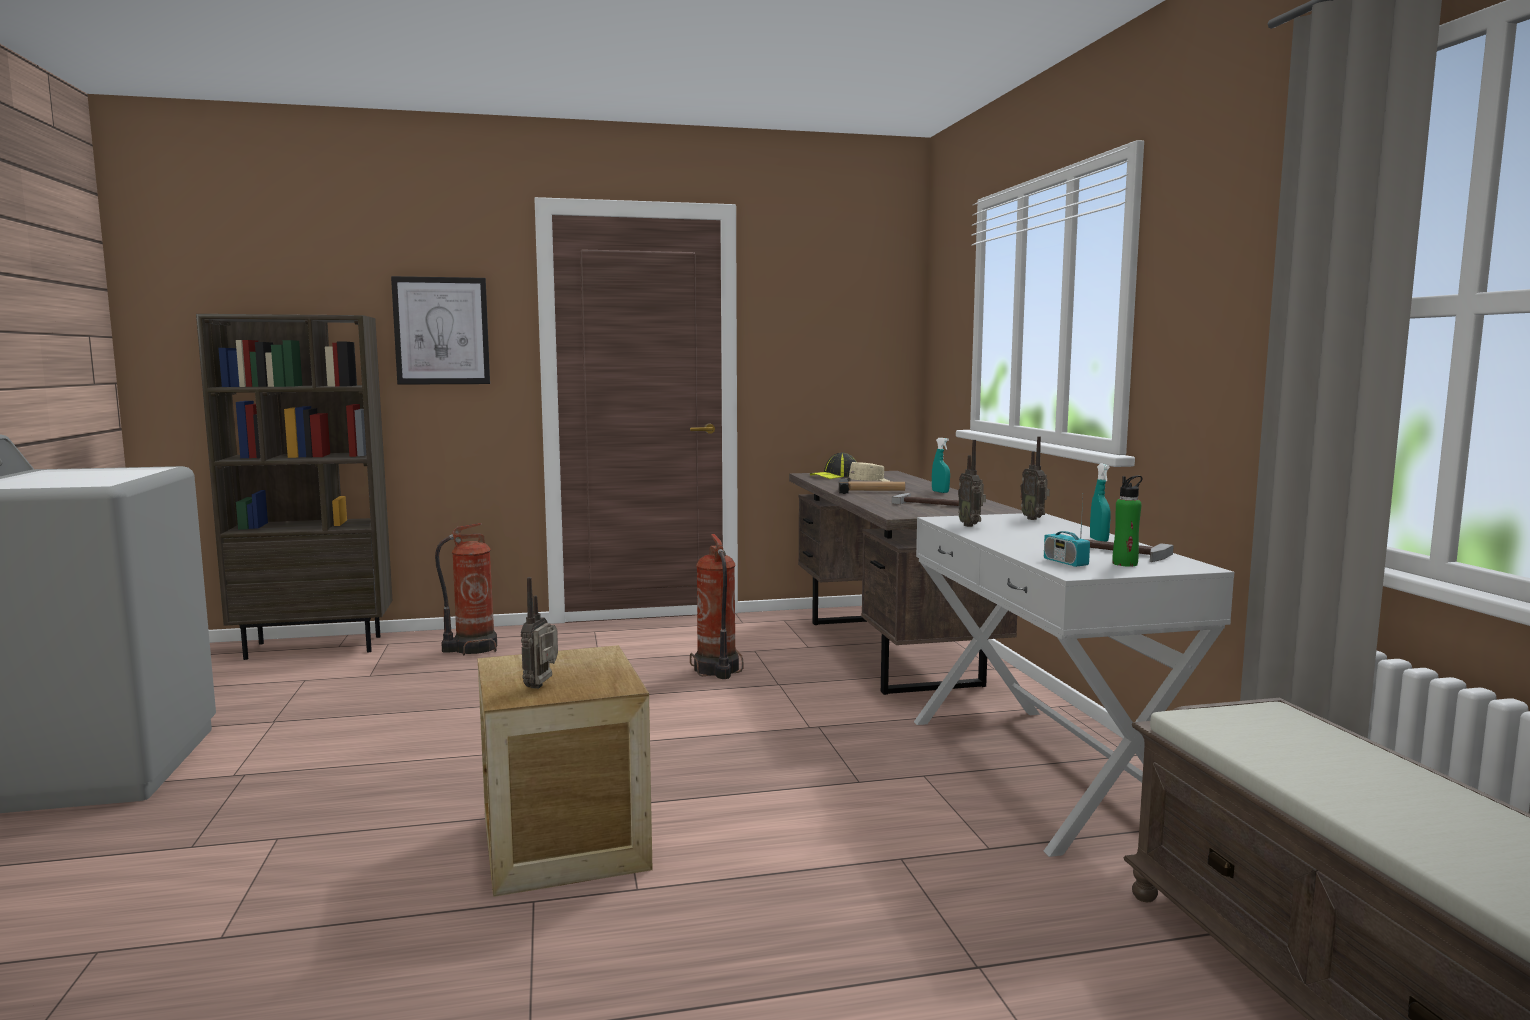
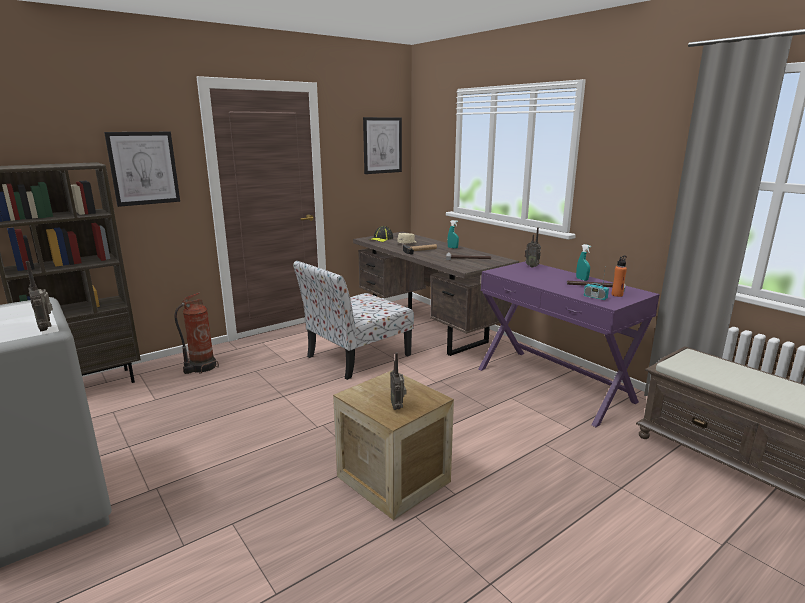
camera: 25 degrees left, 10 degrees up
fire extinguisher [690,534,743,679] -> chair [293,261,414,380]
white console table [914,513,1234,857] -> purple console table [479,261,660,427]
radio [958,440,986,527] -> radio moved to [26,261,53,332]
green bottle [1113,475,1143,567] -> orange bottle [612,255,627,297]
none -> picture [363,117,402,174]

